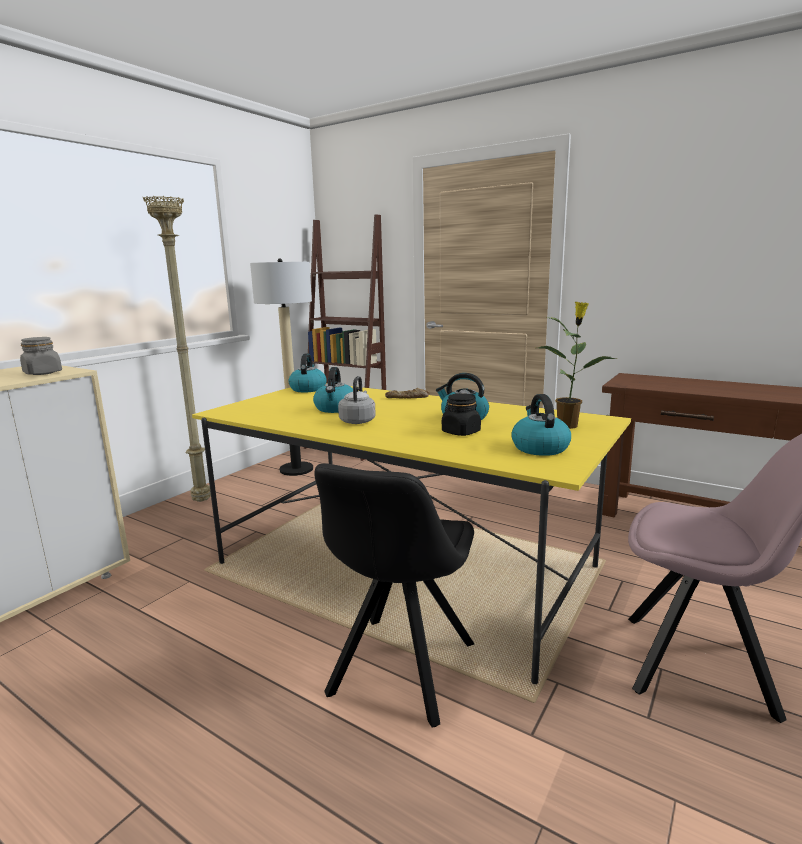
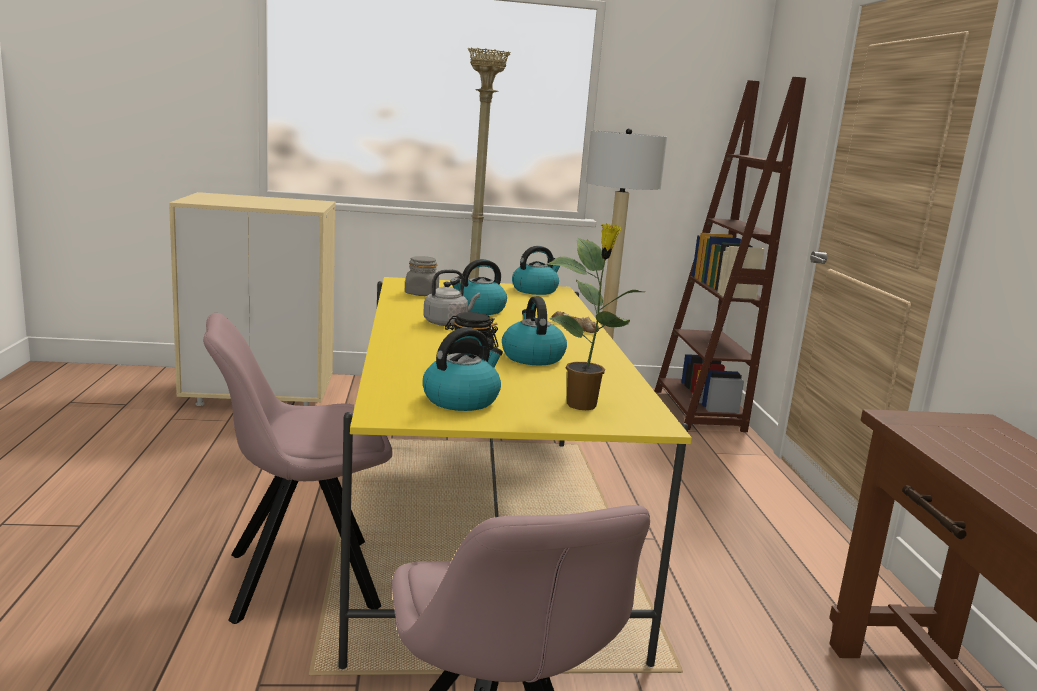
camera: 50 degrees right, 0 degrees up
grey jar [20,337,62,375] -> grey jar moved to [405,256,439,296]
black chair [314,463,474,728] -> pink chair [203,313,393,624]

